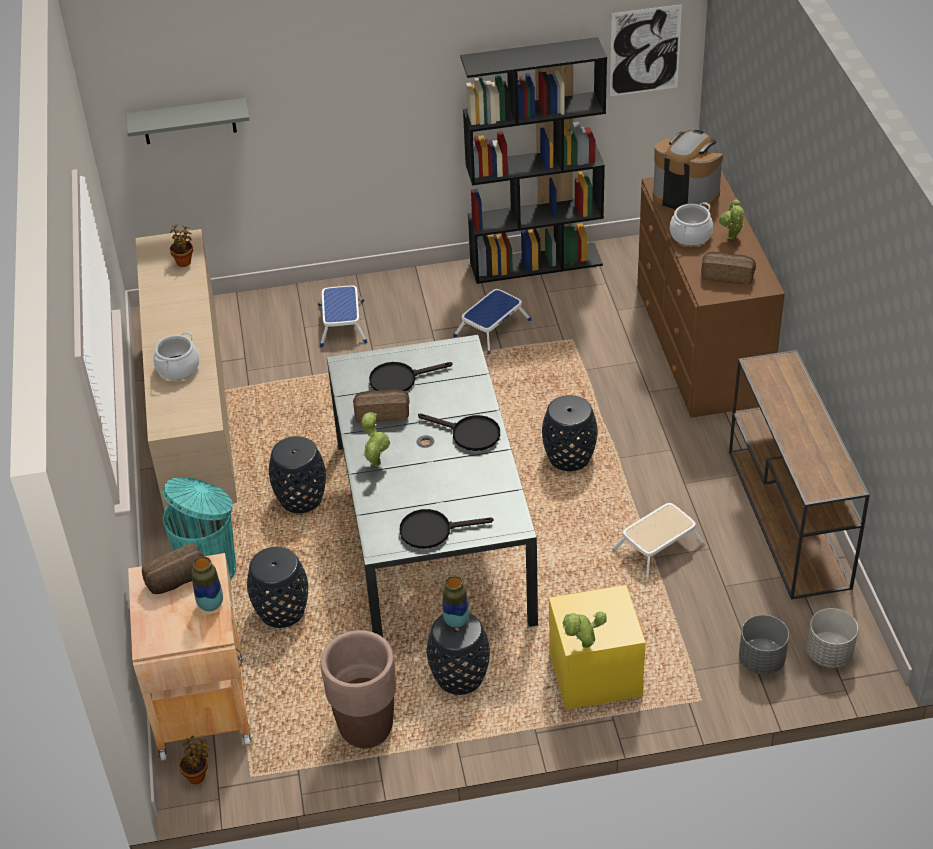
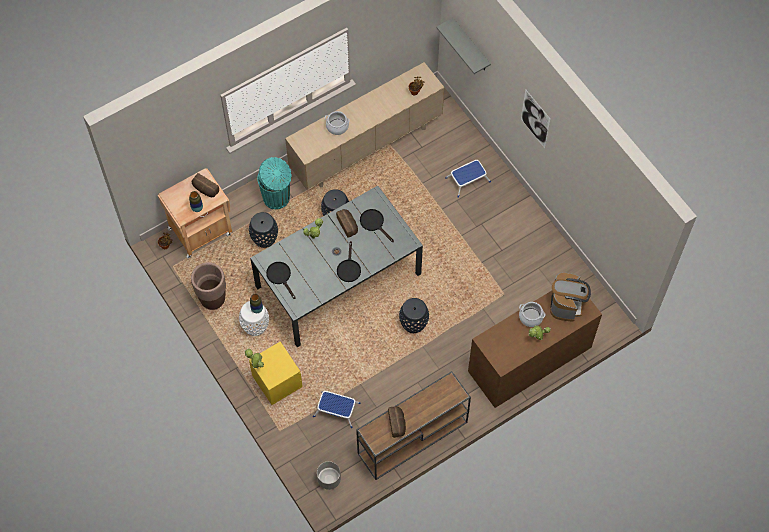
camera: 65 degrees right, 20 degrees up
black stool [427,613,490,695] -> white stool [239,301,269,336]
blue step ladder [453,289,532,354] -> blue step ladder moved to [313,391,360,428]
black bookcase [460,37,607,284] -> none
picture [610,4,682,96] -> picture moved to [521,89,551,148]
beige step ladder [611,503,705,581] -> none
bread [701,252,756,285] -> bread moved to [388,406,406,438]
grey planter [739,615,789,675] -> none

